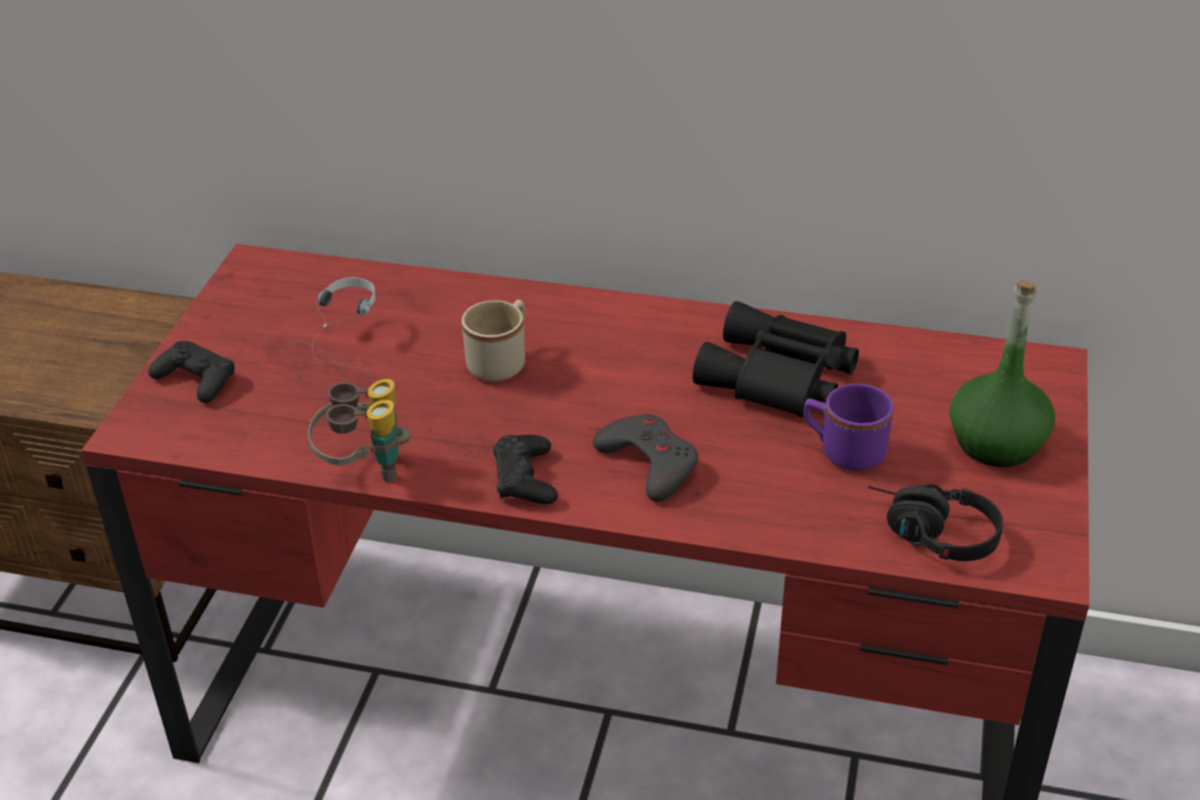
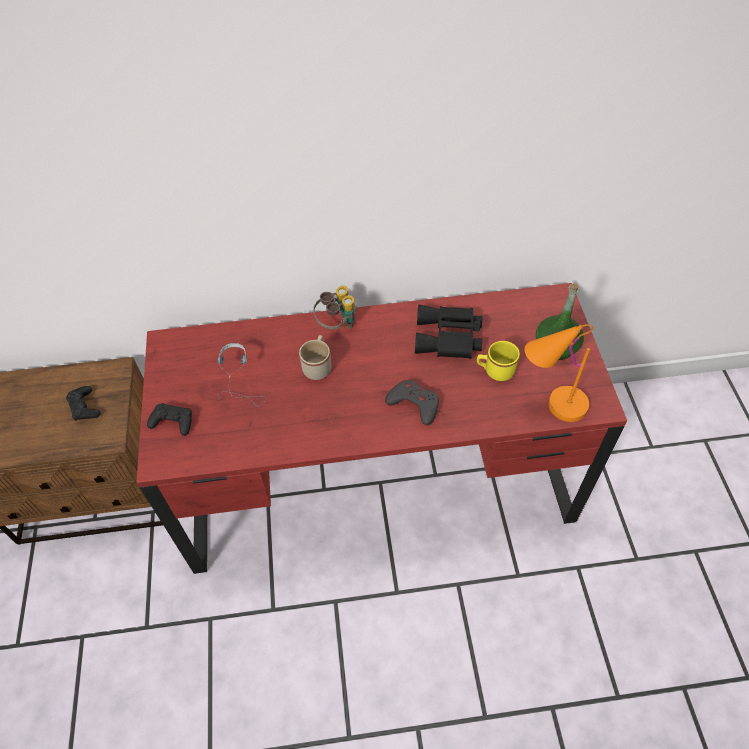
camera: 20 degrees left, 15 degrees up
binoculars [308,379,411,482] -> binoculars moved to [313,286,357,329]
black game controller [493,435,558,504] -> black game controller moved to [66,386,101,421]
purple mug [804,384,894,471] -> yellow mug [477,341,520,381]
black headphones [868,484,1003,561] -> orange table lamp [525,324,593,422]

